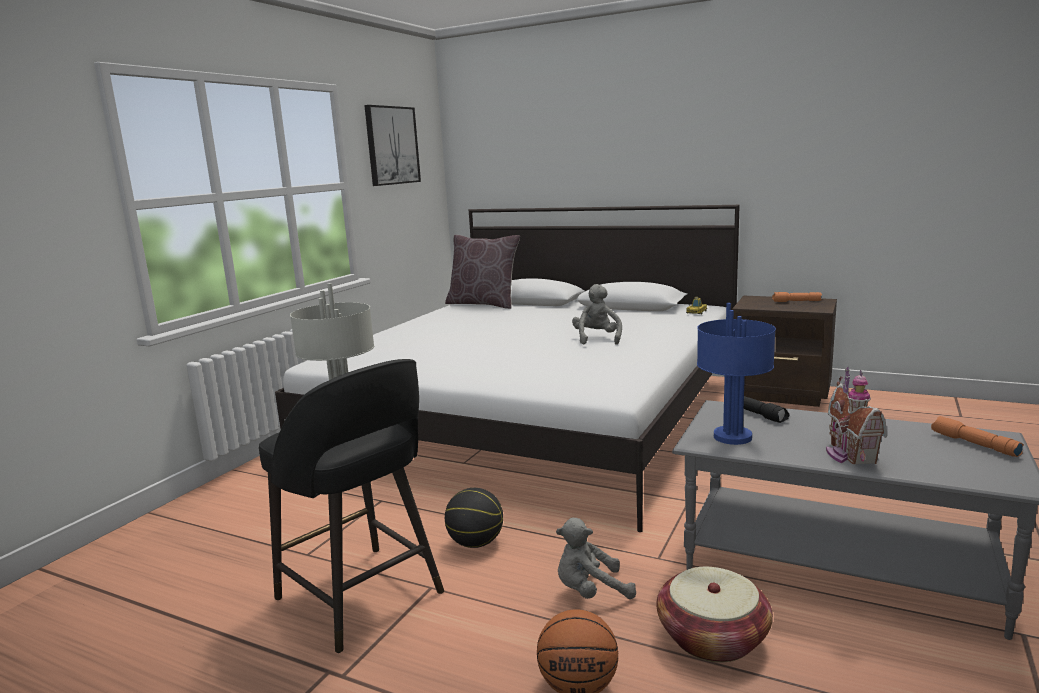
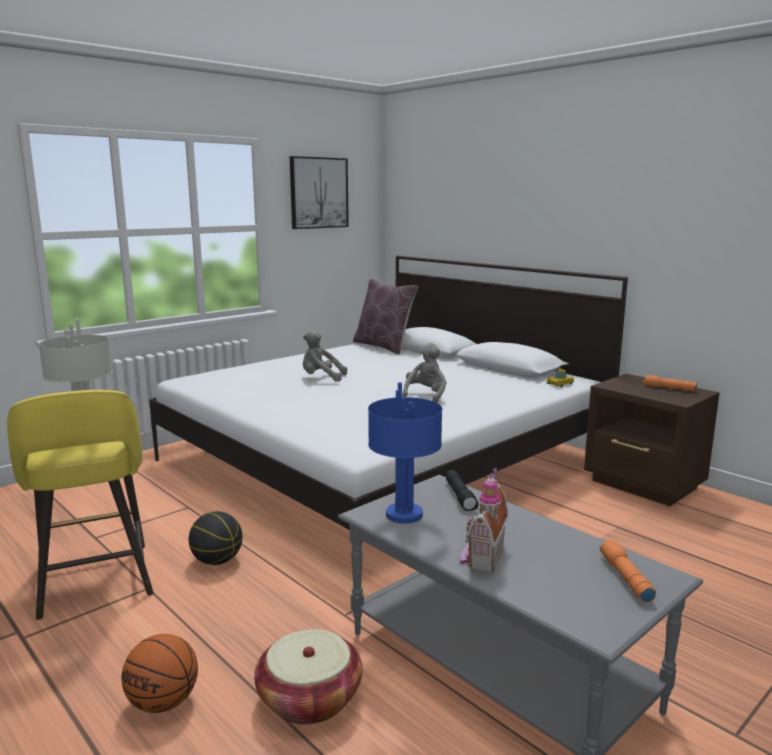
camera: 20 degrees right, 0 degrees up
black stool [259,359,444,653] -> yellow stool [7,390,154,620]
grey plush toy [556,518,636,599] -> grey plush toy moved to [303,330,347,382]

